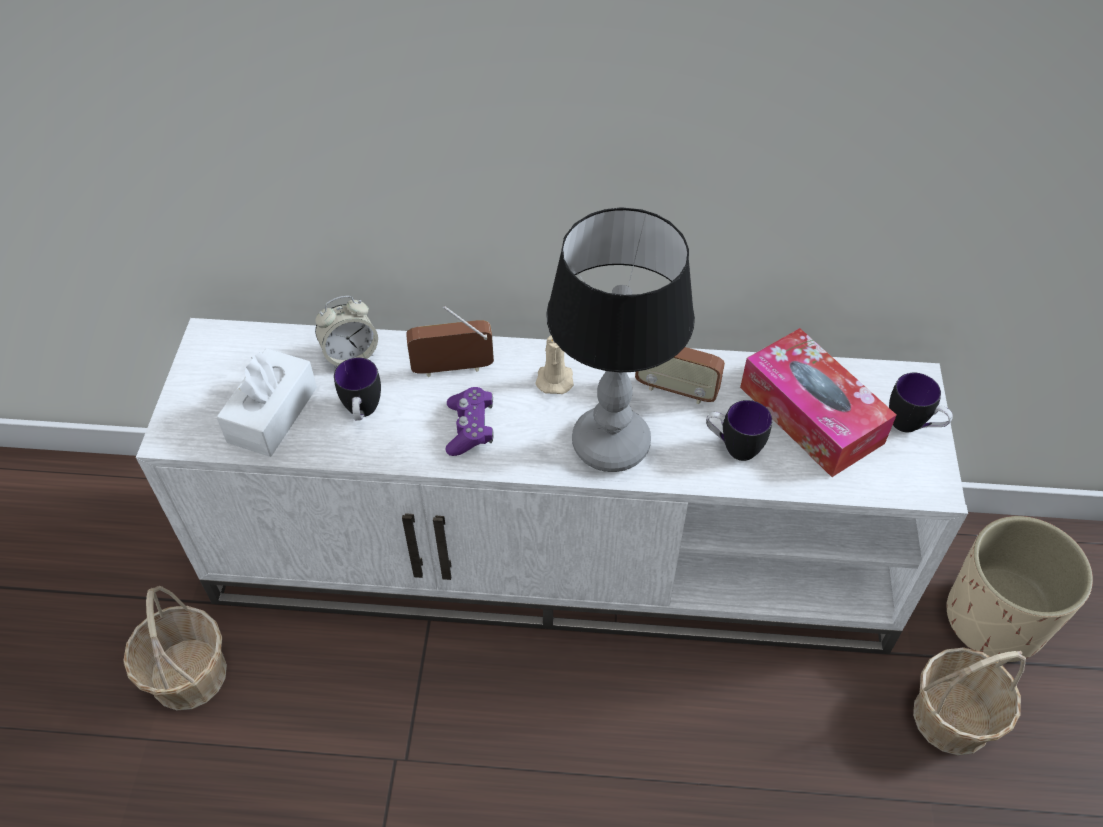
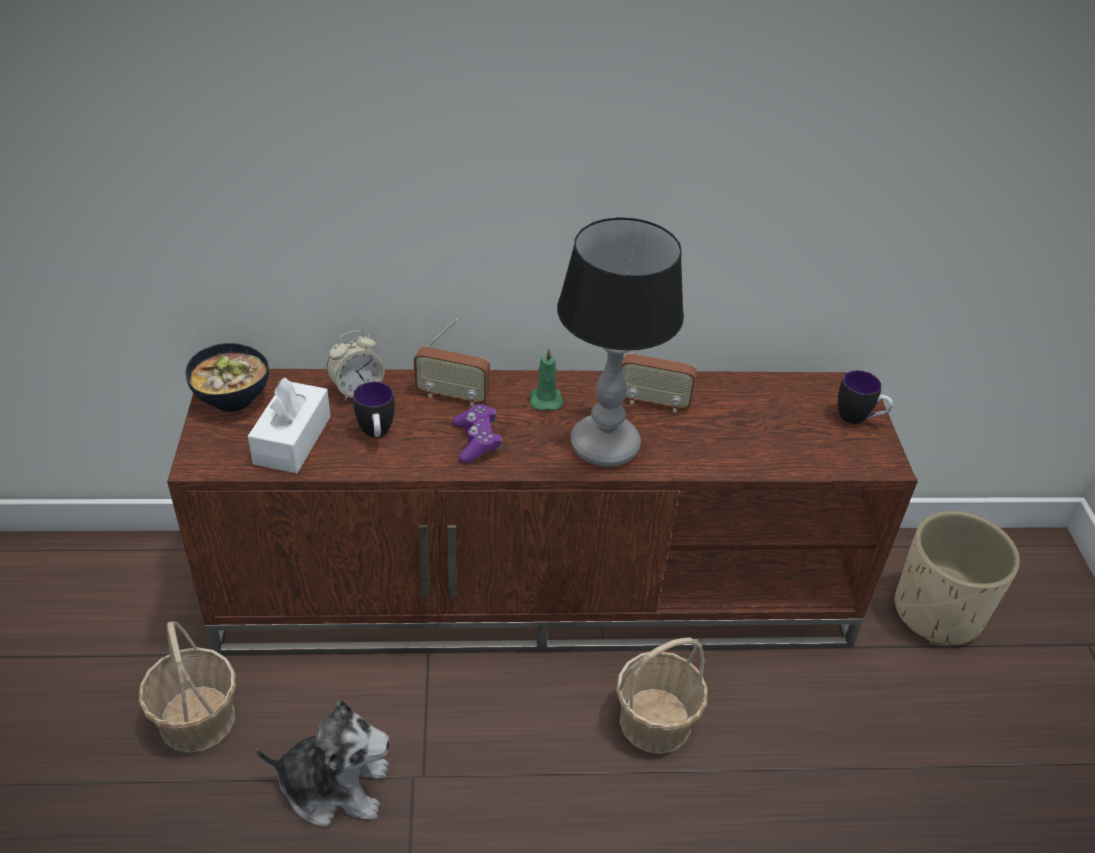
camera: 10 degrees left, 10 degrees down
white tv stand [136,318,968,654] -> brown tv stand [167,369,918,655]
radio [406,306,494,377] -> radio turned 150 degrees counterclockwise [414,319,491,406]
beige candle [535,336,574,394] -> green candle [530,347,564,411]
mug [706,400,772,461] -> none
tissue box [740,328,897,477] -> none
basket [913,647,1026,755] -> basket moved to [616,637,708,754]
none -> bowl [185,343,269,412]
none -> plush toy [256,700,390,827]

